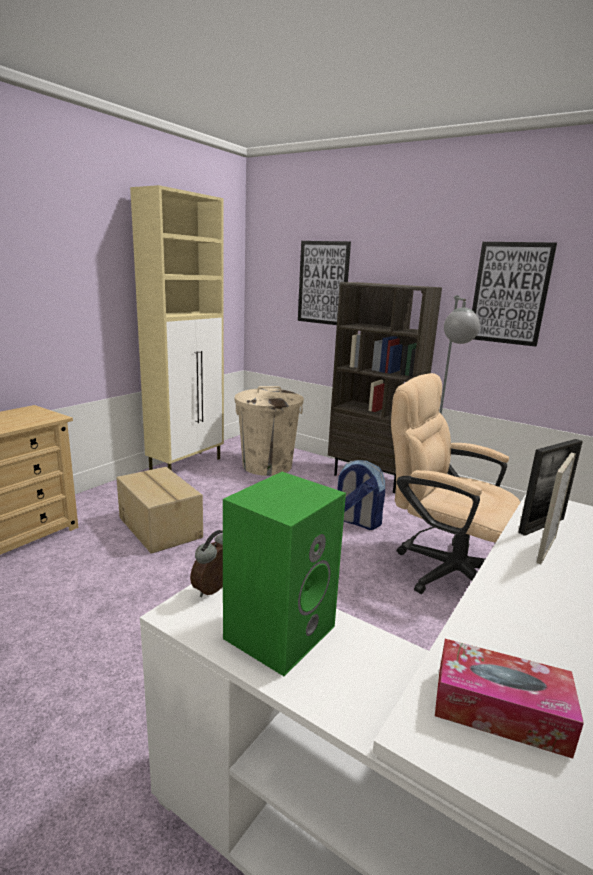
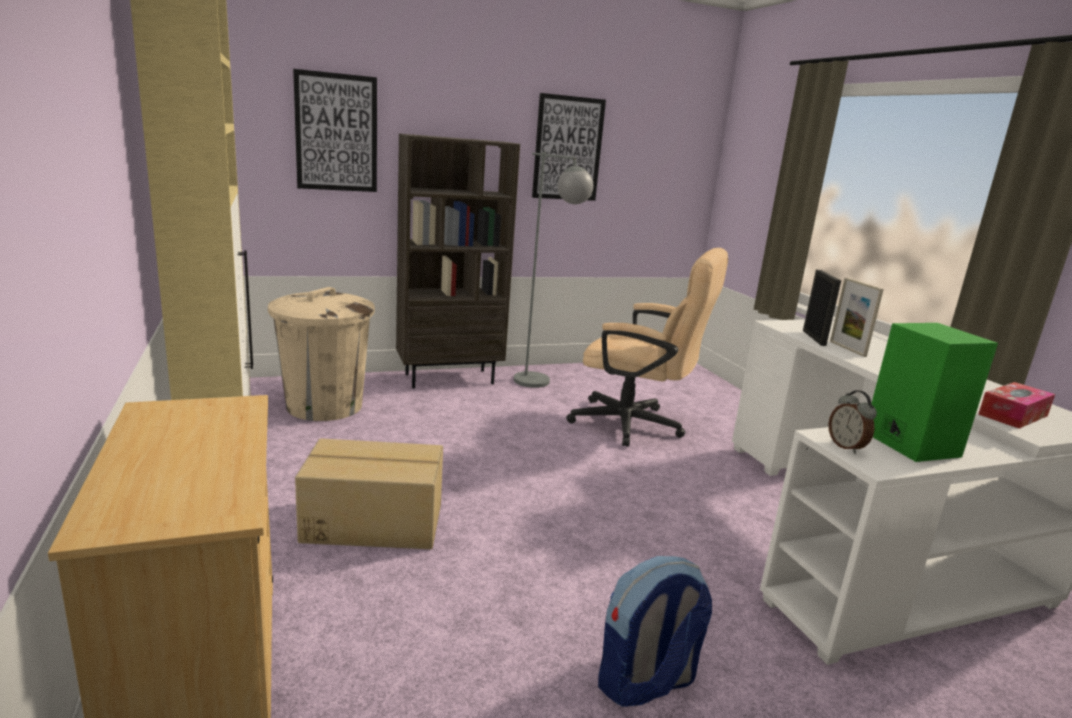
camera: 55 degrees left, 0 degrees up
backpack [337,460,385,530] -> backpack moved to [598,556,712,707]
beige office chair [391,373,520,594] -> beige office chair turned 135 degrees counterclockwise [566,248,728,447]

